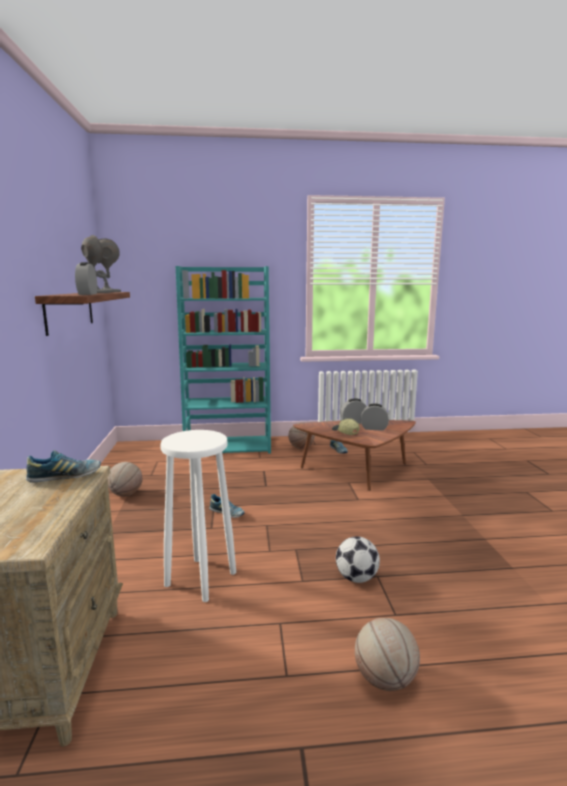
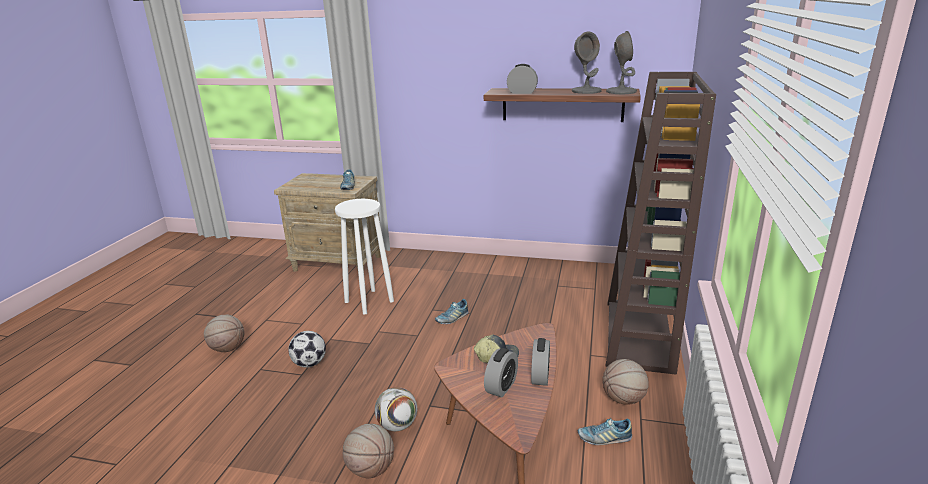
camera: 110 degrees right, 10 degrees up
basketball [107,462,142,496] -> basketball moved to [343,424,394,478]
turquoise bookcase [175,266,271,454] -> brown bookcase [606,72,716,375]
none -> football [375,387,417,431]

